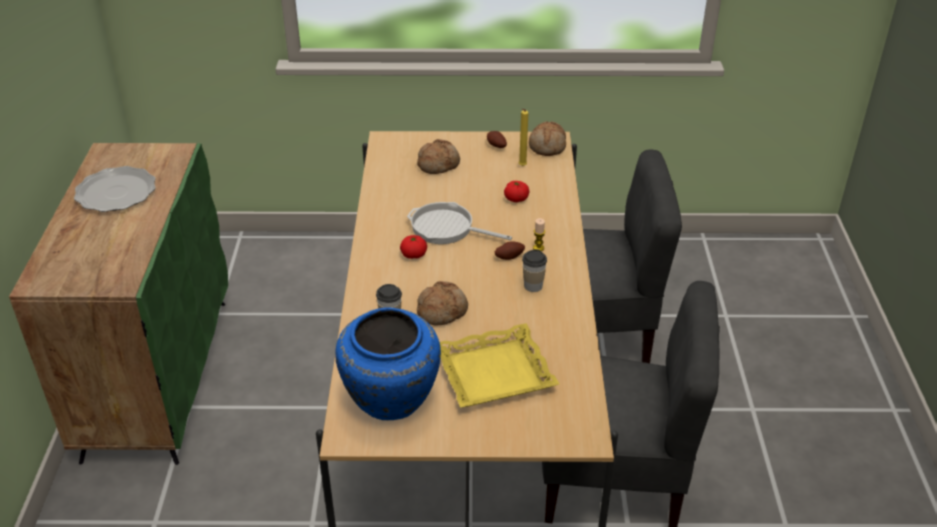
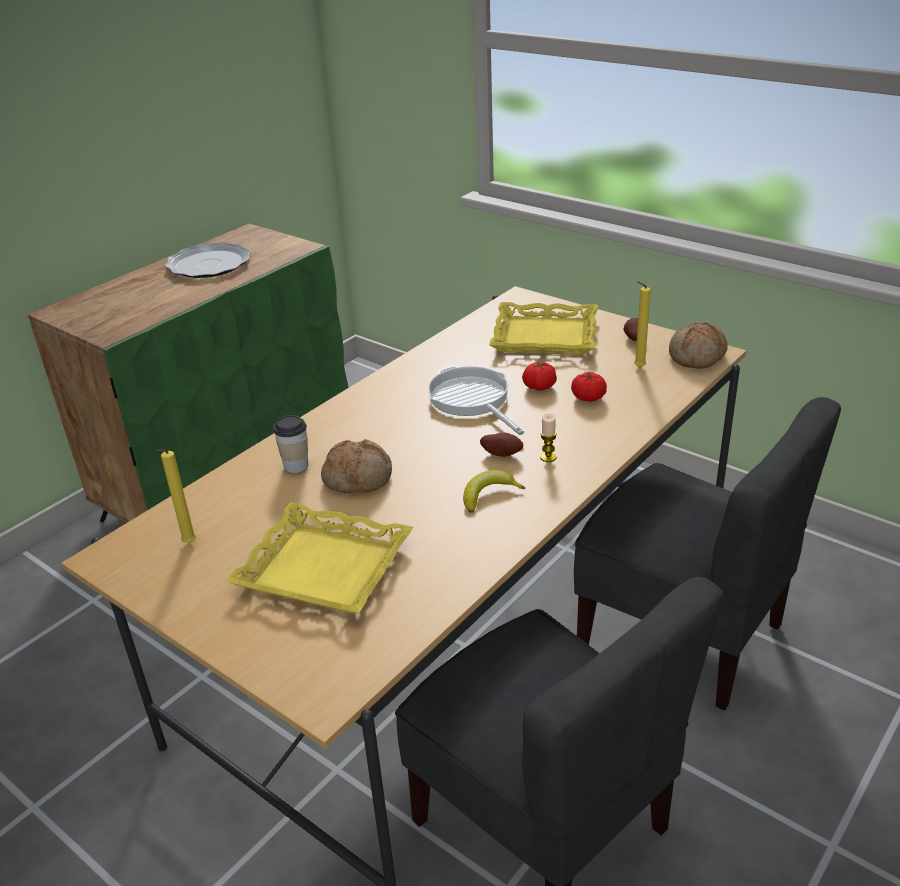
camera: 40 degrees right, 5 degrees down
blue vase [335,307,441,420] -> yellow candle [156,450,196,543]
tomato [400,235,427,259] -> tomato moved to [522,362,557,391]
bread [417,139,460,174] -> yellow tray [489,302,598,355]
cup [522,249,547,292] -> banana [463,470,525,513]

